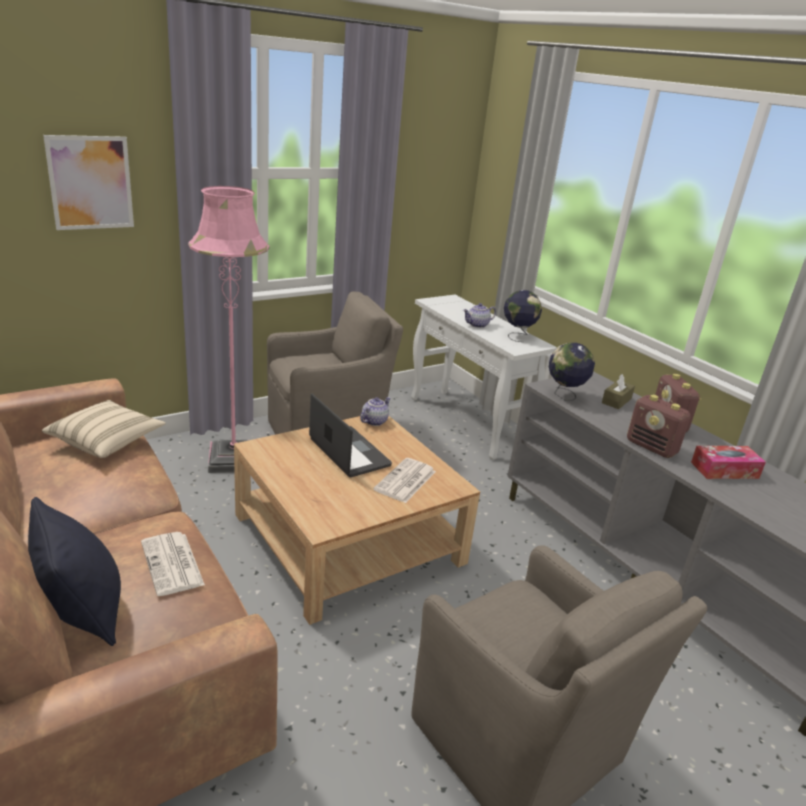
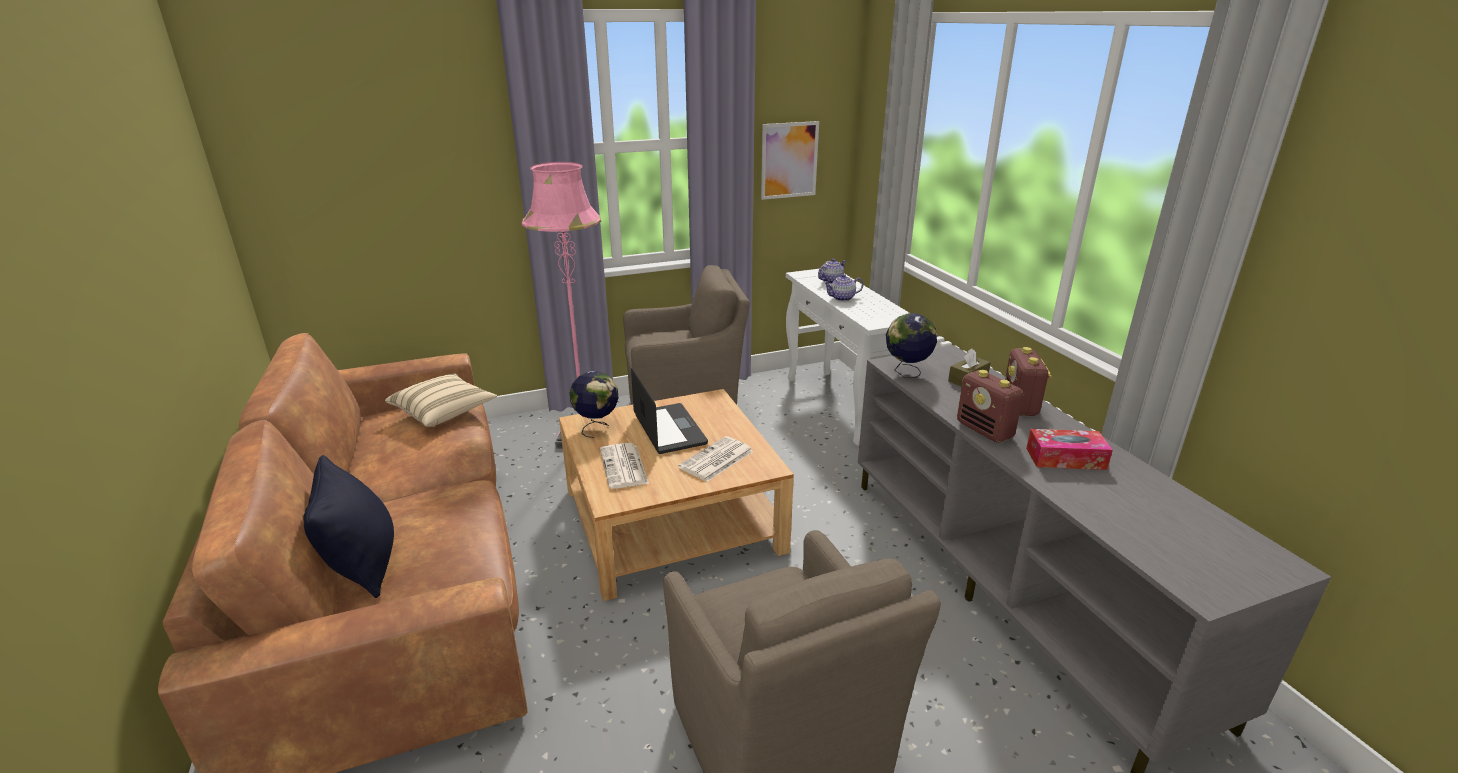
camera: 15 degrees right, 0 degrees up
picture [43,135,134,230] -> picture moved to [761,121,819,200]
newspaper [141,532,205,596] -> newspaper moved to [600,443,649,489]
teapot [360,397,391,426] -> teapot moved to [818,259,846,284]
globe [504,290,542,342] -> globe moved to [570,371,619,438]

